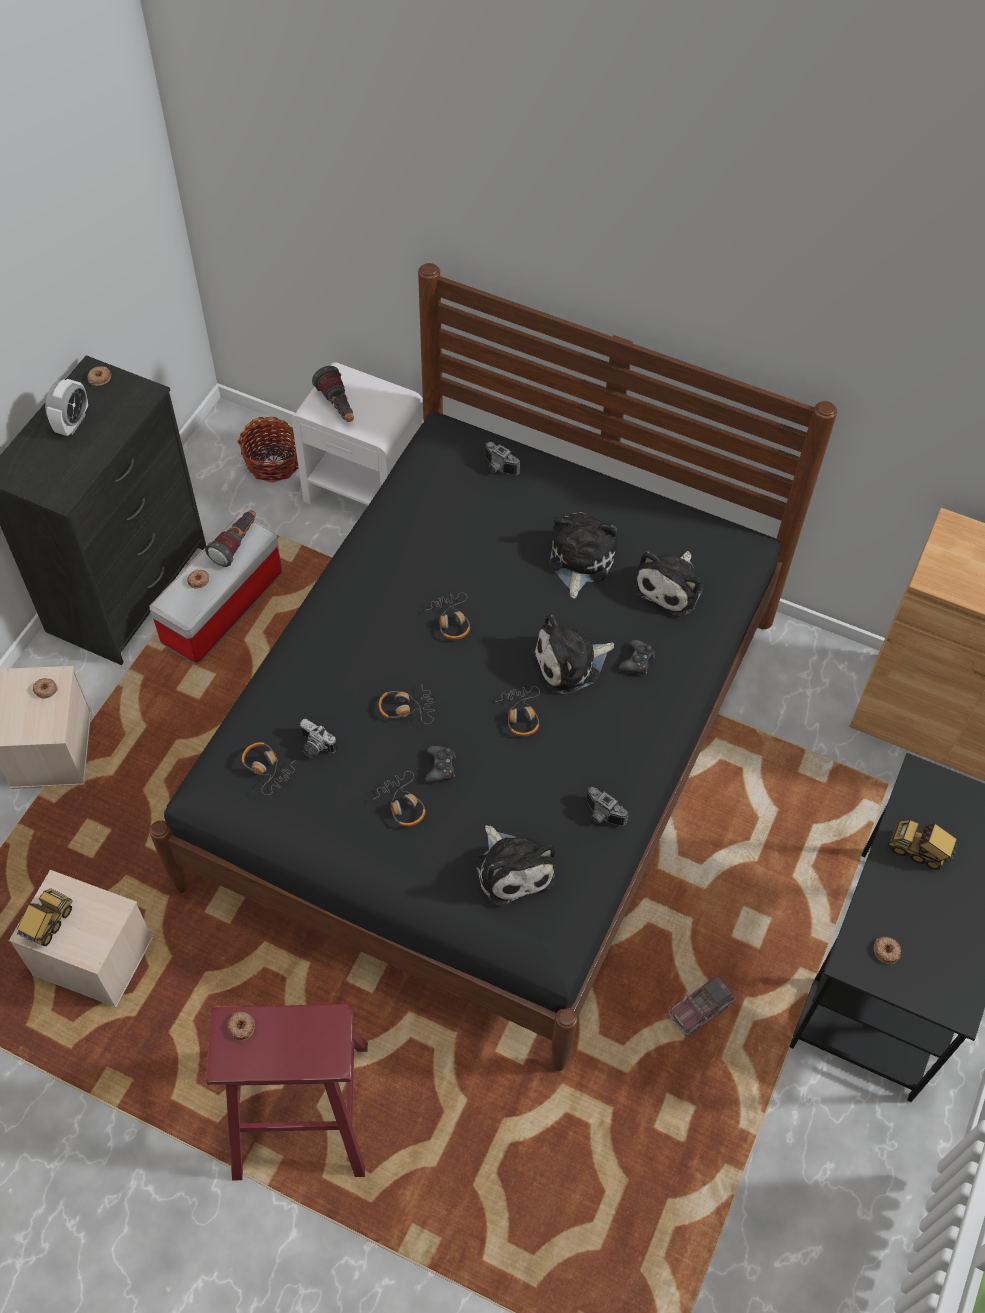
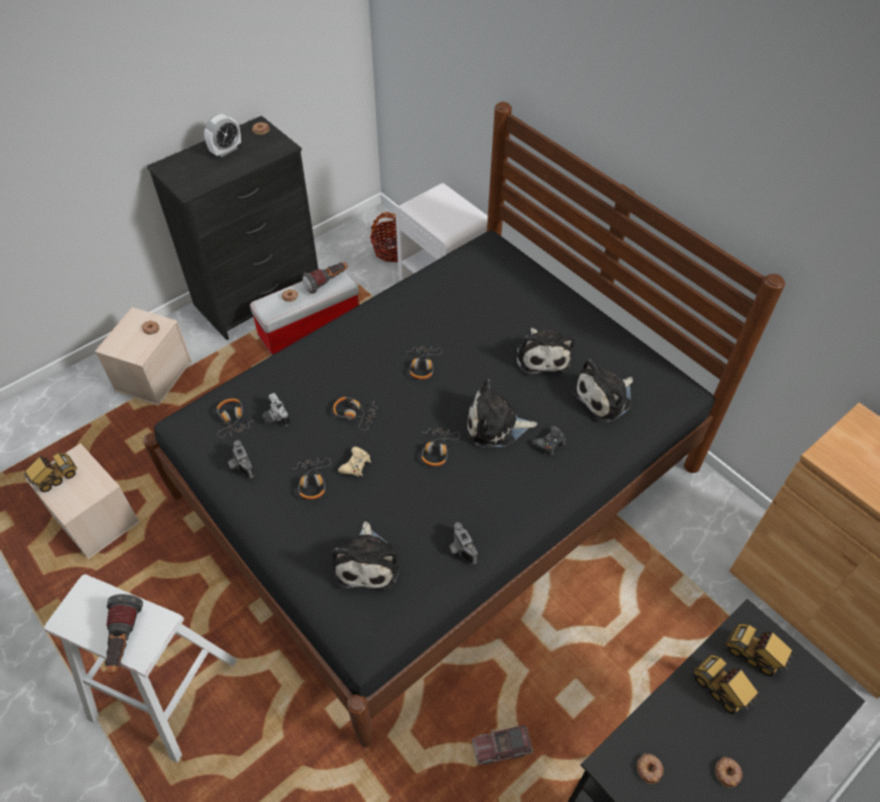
camera: 25 degrees right, 5 degrees down
red stool [206,1004,368,1181] -> white stool [44,574,237,763]
donut [227,1012,255,1041] -> donut moved to [715,757,742,788]
flashlight [312,366,354,422] -> flashlight moved to [105,594,143,674]
black game controller [426,746,456,783] -> beige game controller [338,447,371,477]
camera [486,442,520,475] -> camera moved to [228,440,255,478]
plush toy [549,513,617,599] -> plush toy turned 135 degrees clockwise [517,328,574,375]
none -> toy truck [726,624,794,676]

